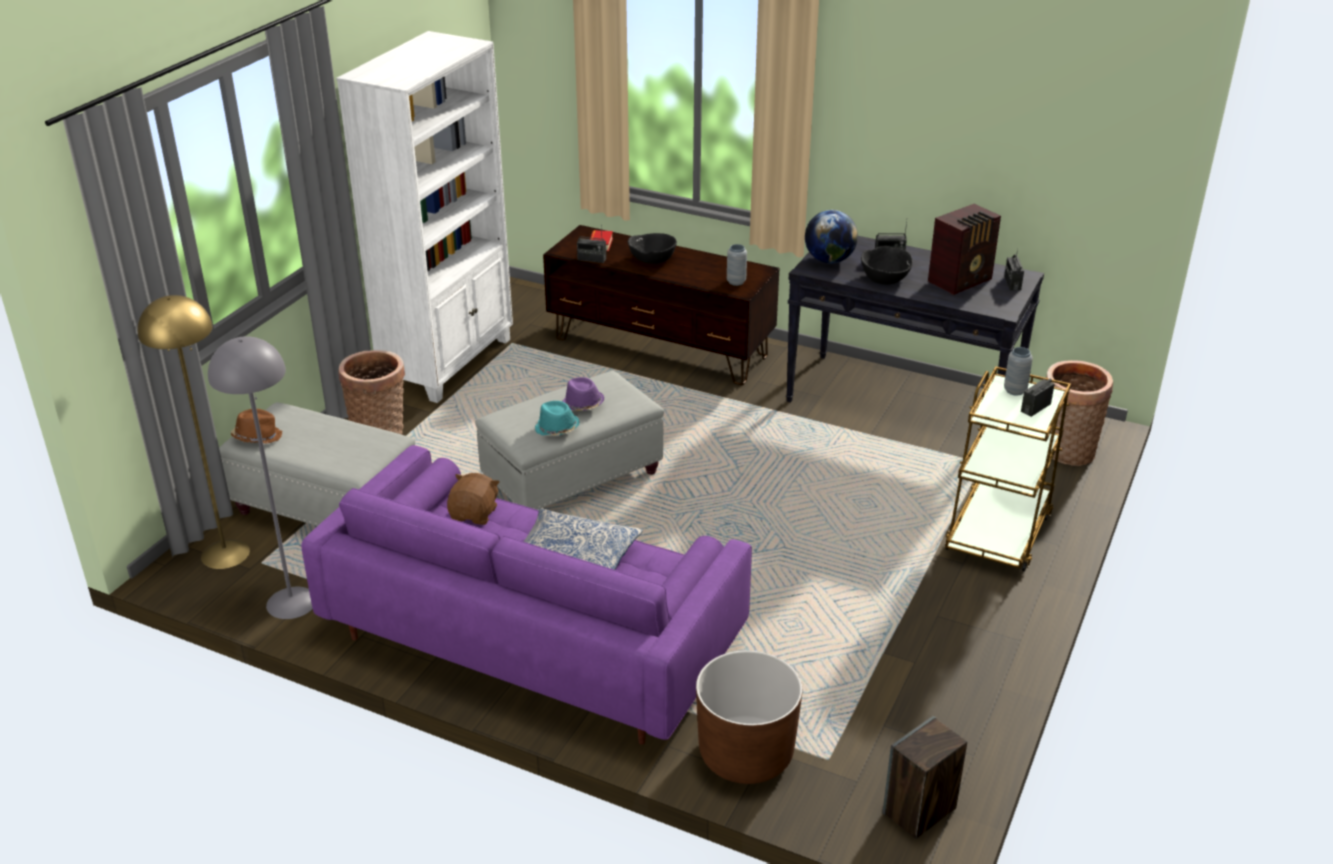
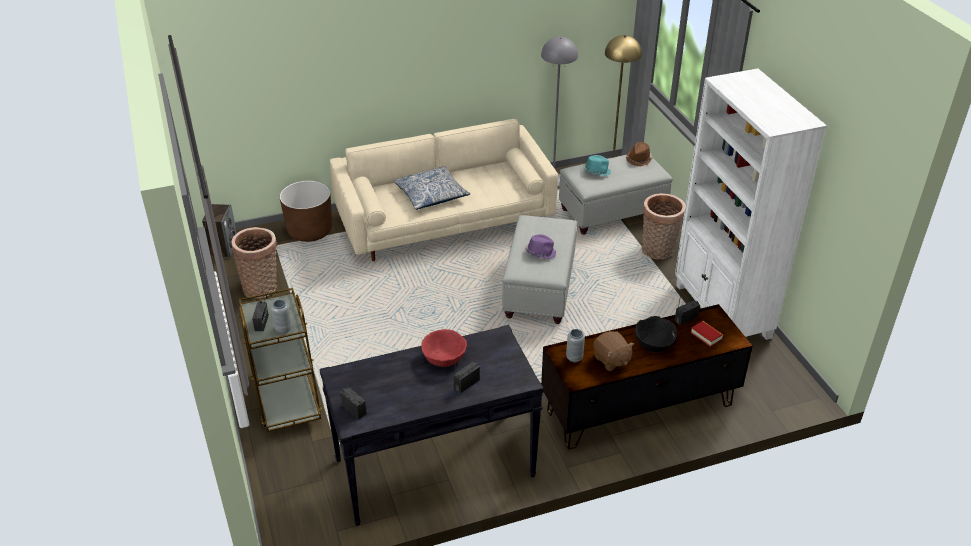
camera: 135 degrees right, 5 degrees up
purple sofa [301,445,752,745] -> beige sofa [329,119,558,261]
brown plush toy [447,473,500,525] -> brown plush toy moved to [593,331,634,371]
turquoise hat [535,401,580,436] -> turquoise hat moved to [583,155,611,176]
globe [805,210,858,263] -> none
black bowl [861,246,913,285] -> red bowl [421,329,467,367]
radio [928,204,1001,295] -> none
basket [1046,360,1113,466] -> basket moved to [231,227,277,299]

